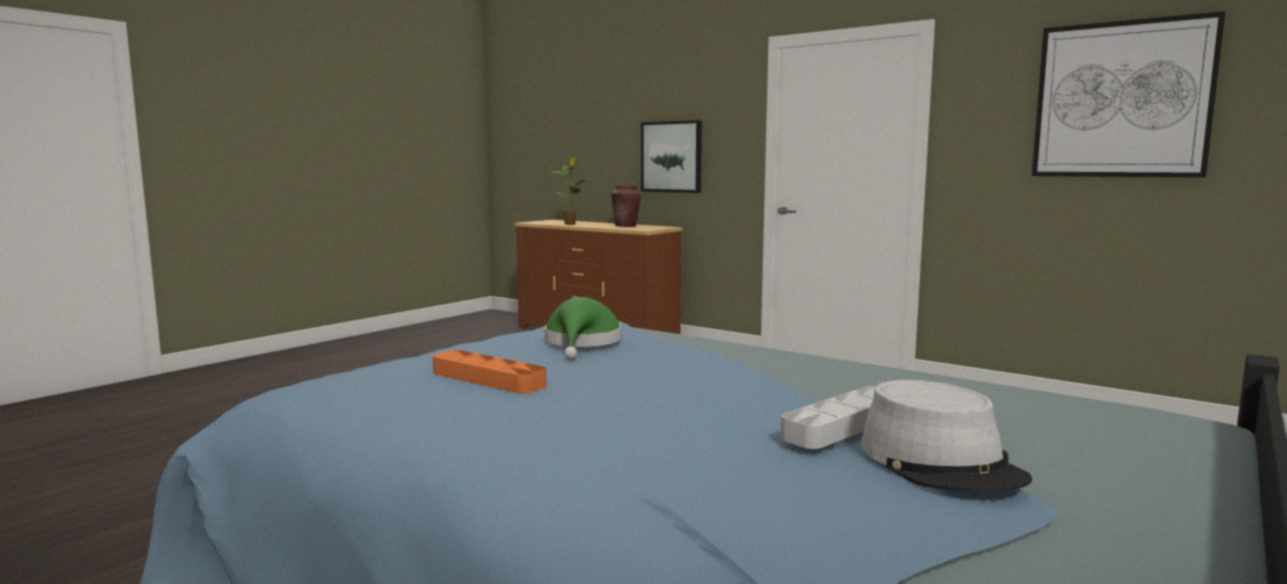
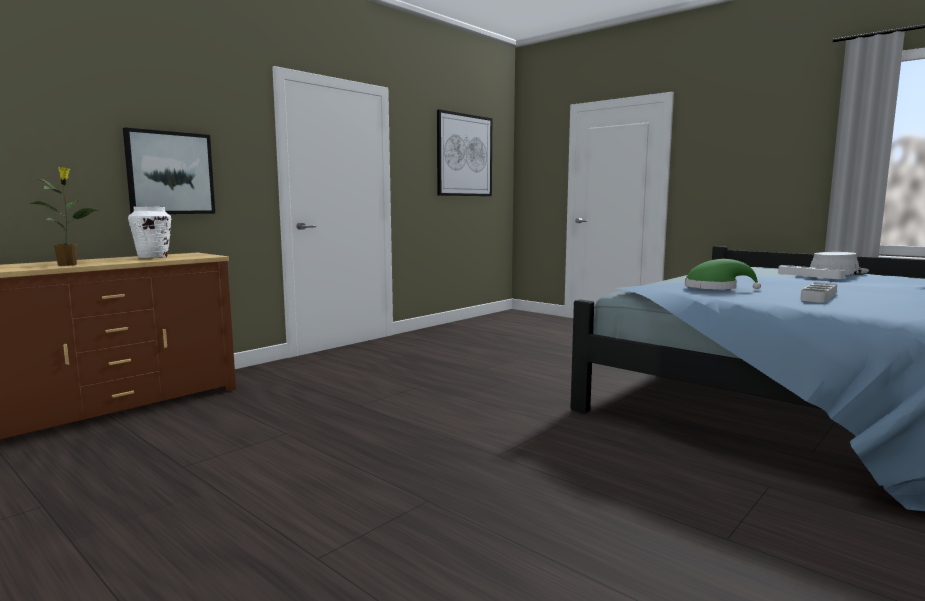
camera: 85 degrees left, 0 degrees up
orange tray [433,350,546,394] -> grey tray [800,282,837,303]
brown vase [611,185,641,227] -> white vase [128,206,171,258]

